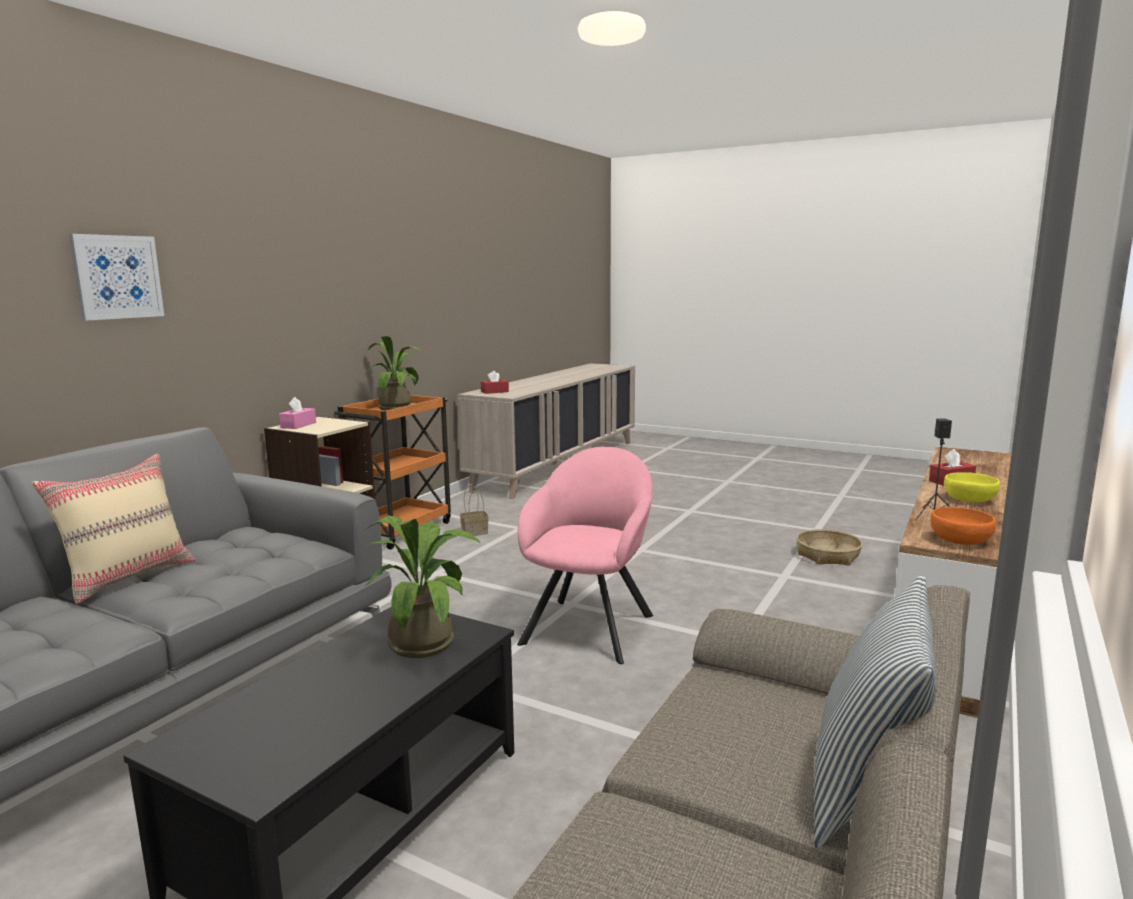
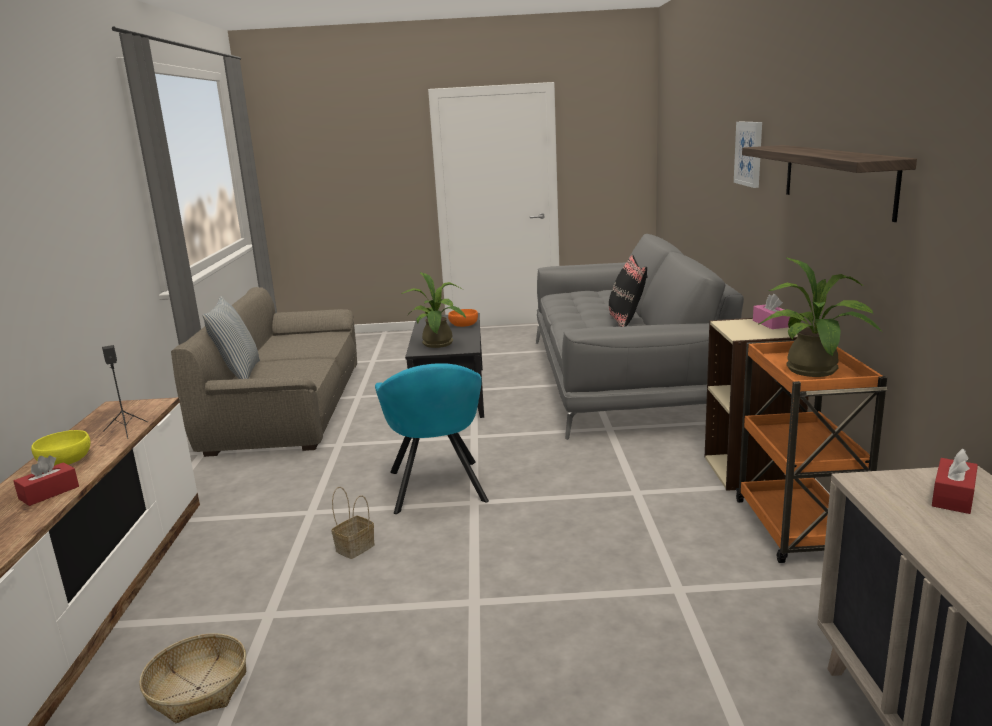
camera: 150 degrees right, 5 degrees up
beige pillow [32,454,195,604] -> black pillow [609,255,647,327]
basket [460,484,489,536] -> basket moved to [331,487,375,559]
pink armchair [517,446,653,664] -> turquoise armchair [375,363,489,514]
orange bowl [931,507,996,545] -> orange bowl moved to [448,309,478,327]
none -> shelf [742,145,917,222]

